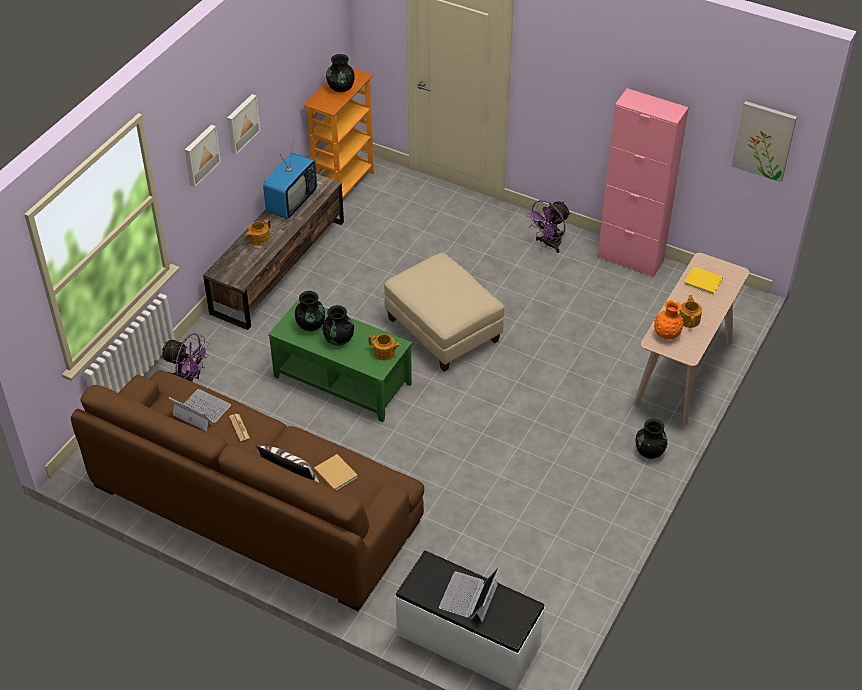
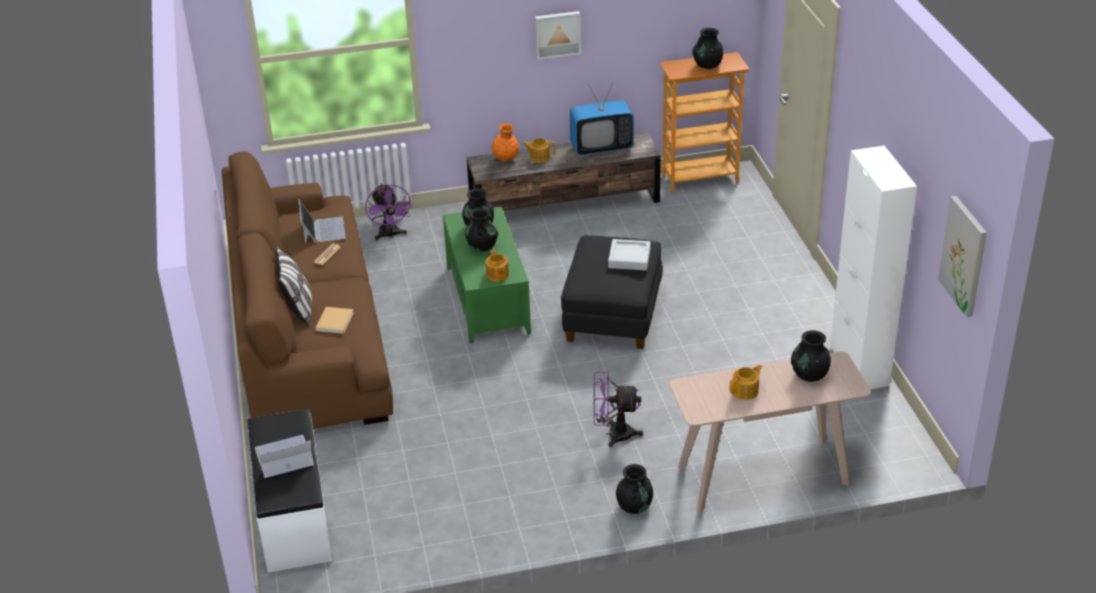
camera: 50 degrees right, 10 degrees down
picture [185,124,221,187] -> none
beige ottoman [384,253,504,372] -> black ottoman [561,235,663,349]
purple fan [526,200,570,253] -> purple fan moved to [593,371,643,447]
pink cabinet [597,88,689,278] -> white cabinet [830,146,917,389]
orange vase [654,300,684,339] -> orange vase moved to [492,123,519,161]
yellow book [684,267,723,295] -> black vase [791,330,831,382]
none -> grey tray [608,239,651,270]

